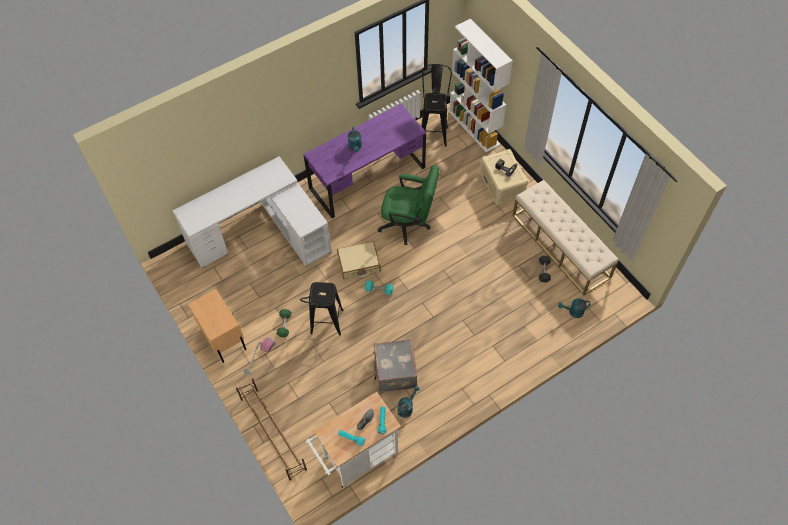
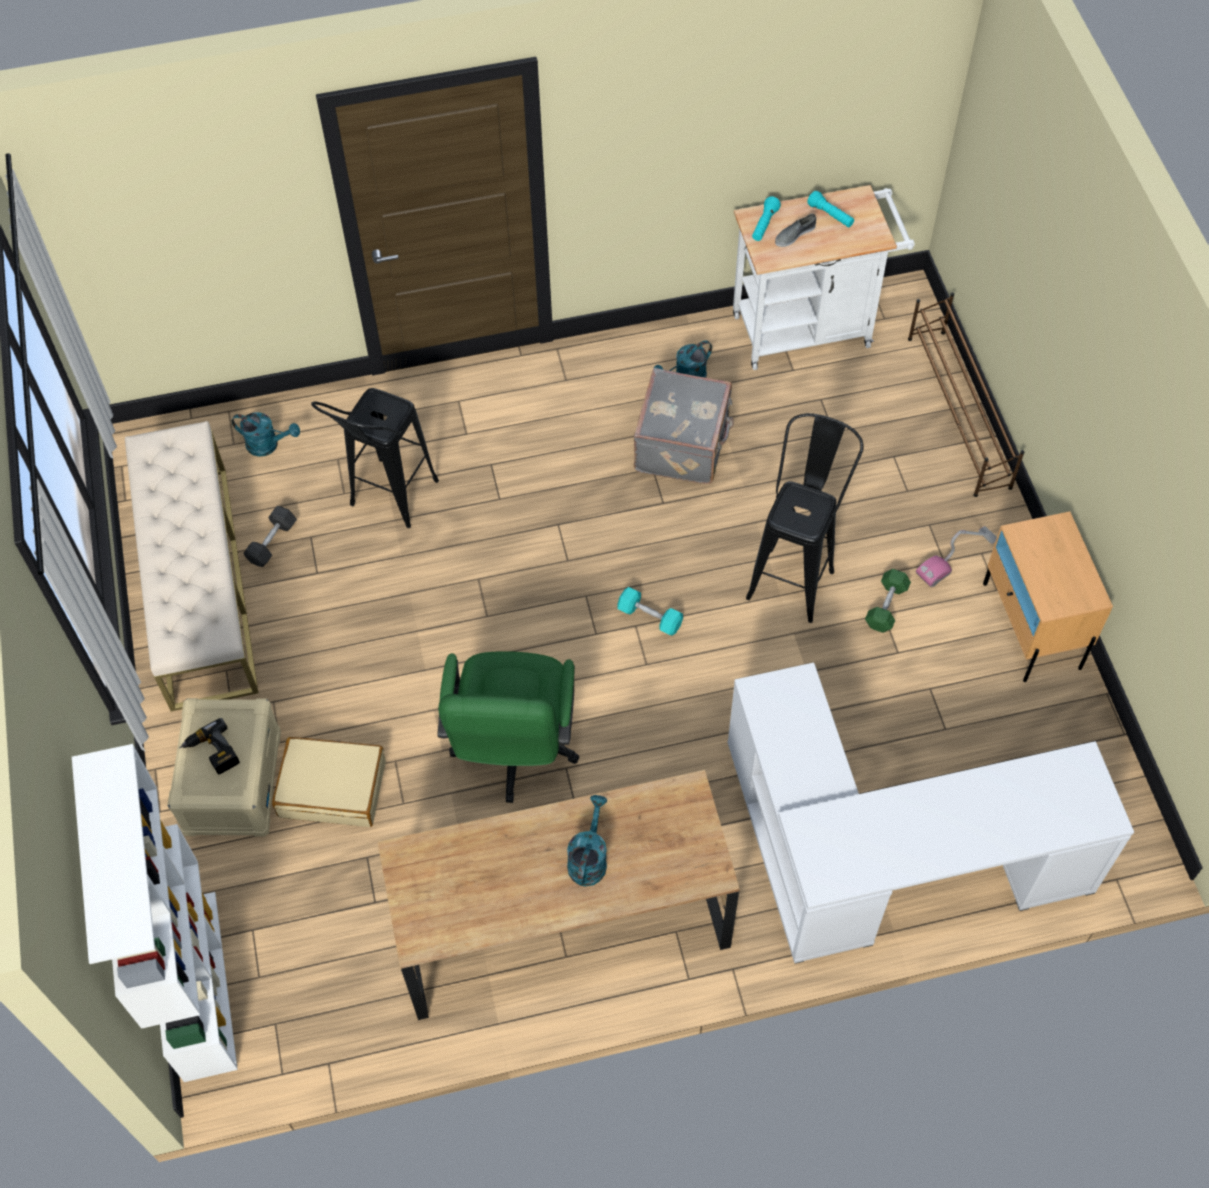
camera: 160 degrees left, 0 degrees up
purple desk [303,104,426,218] -> brown desk [378,770,740,1020]
beige suitcase [337,241,381,279] -> beige suitcase moved to [272,737,386,827]
green office chair [377,165,439,245] -> green office chair turned 120 degrees counterclockwise [438,651,579,803]
black stool [421,64,452,147] -> black stool moved to [311,388,439,528]

